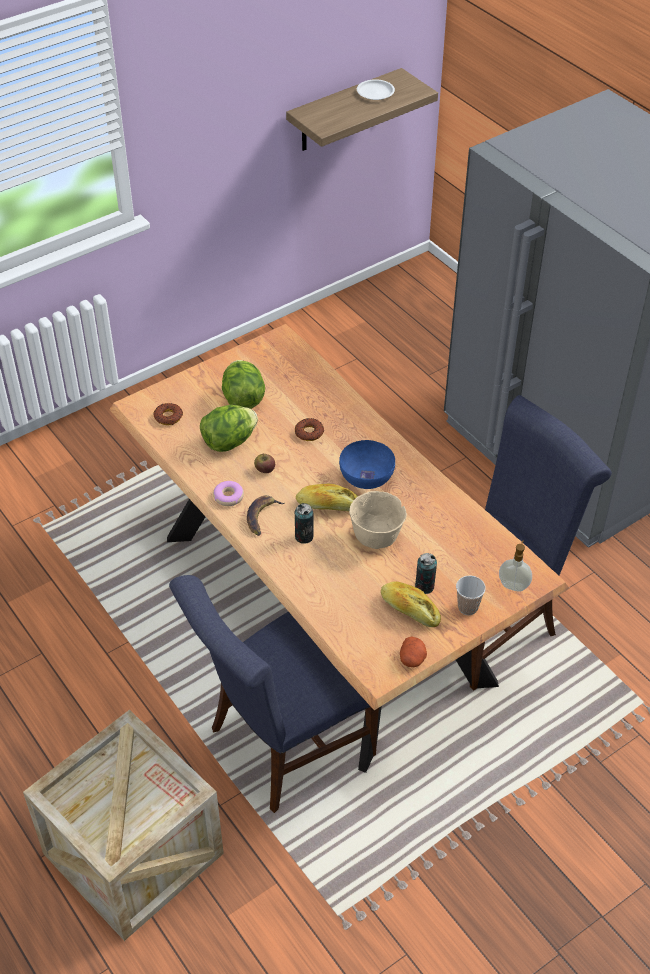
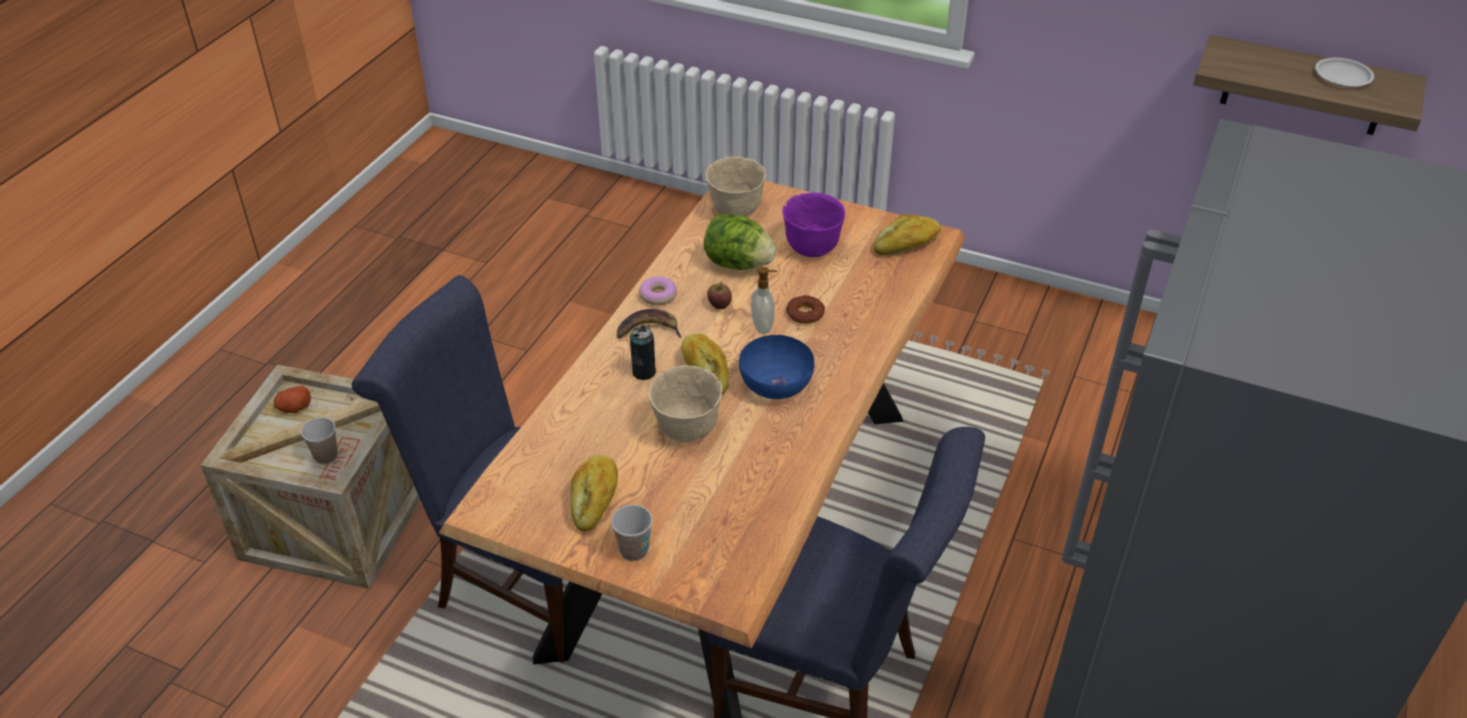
camera: 60 degrees right, 5 degrees down
donut [153,403,183,425] -> beige bowl [706,156,766,217]
lettuce [222,360,265,409] -> purple bowl [782,193,845,257]
potato [400,637,427,667] -> potato moved to [274,386,311,413]
can [415,553,437,594] -> none
soap dispenser [499,541,532,592] -> soap dispenser moved to [751,267,778,334]
none -> cup [301,417,338,464]
none -> bread [874,215,942,256]

